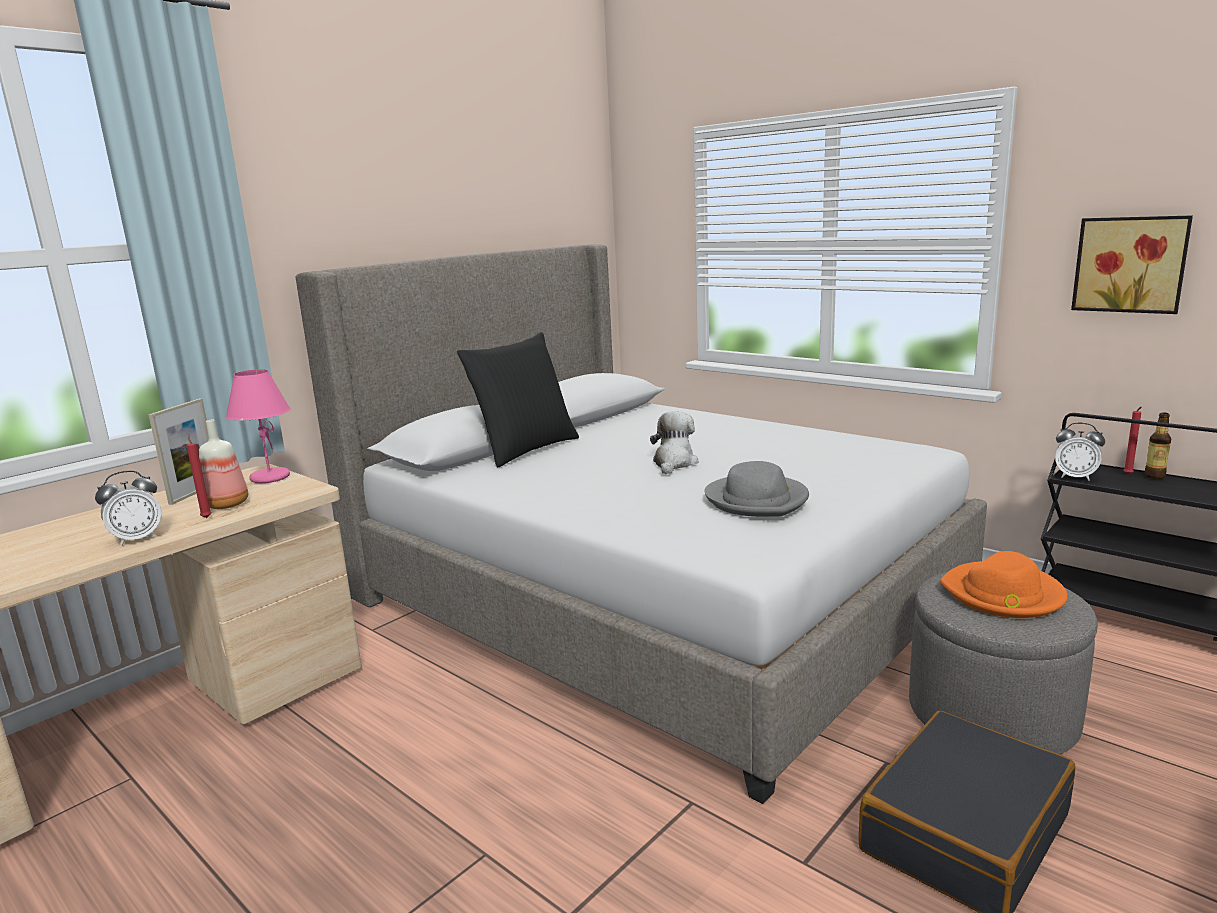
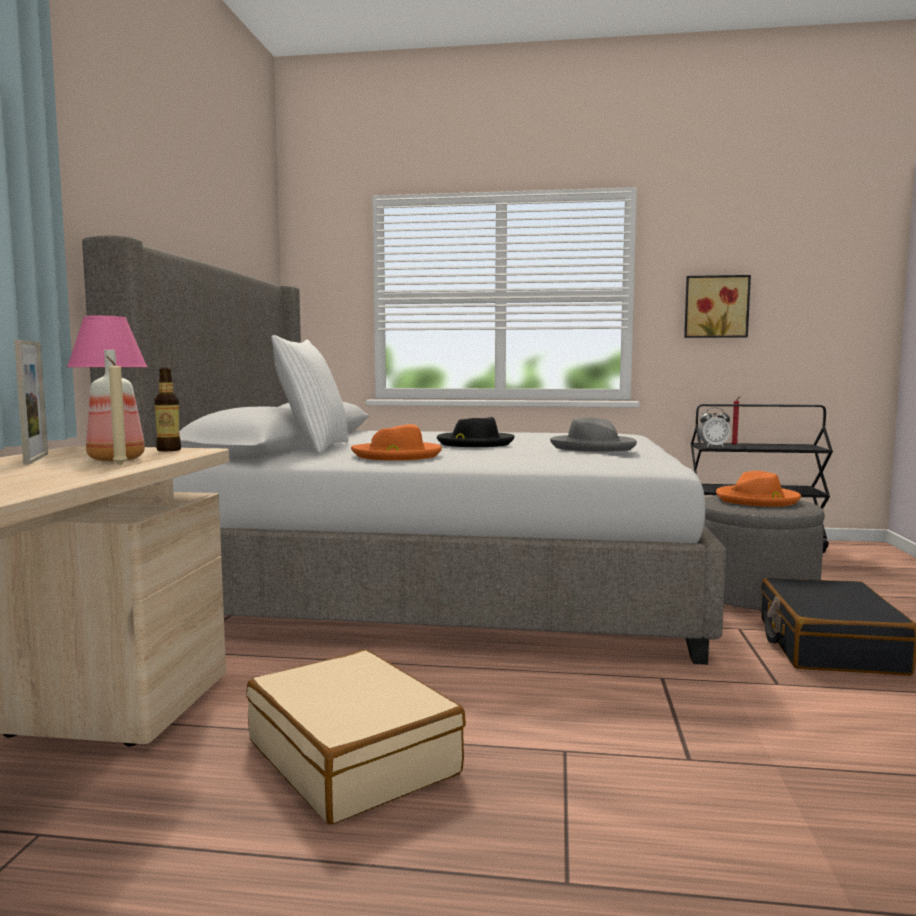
camera: 35 degrees left, 10 degrees down
alarm clock [95,471,161,546] -> none
red candle [186,434,212,518] -> beige candle [106,356,128,465]
black pillow [457,332,579,467] -> white pillow [271,335,349,454]
plush toy [650,411,698,474] -> black hat [437,417,514,447]
bottle [1144,412,1172,479] -> bottle moved to [154,367,181,451]
none -> beige suitcase [246,650,466,824]
none -> orange hat [351,424,442,461]

